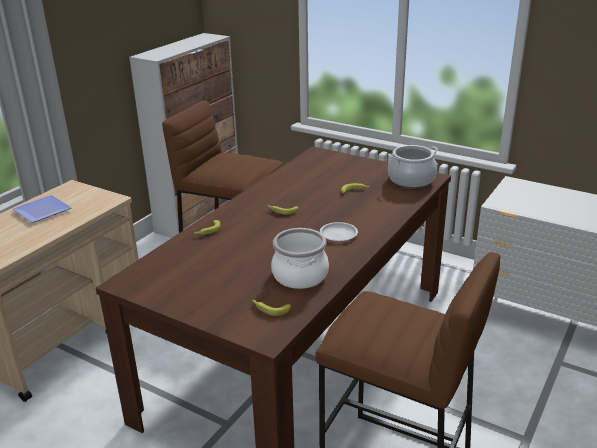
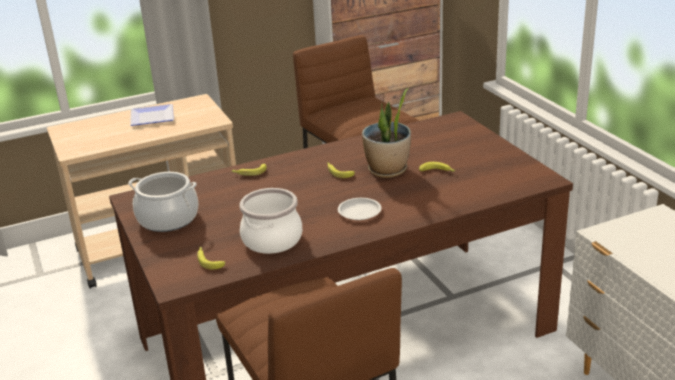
camera: 35 degrees right, 0 degrees up
cooking pot [388,145,438,188] -> cooking pot moved to [128,172,199,232]
none -> potted plant [362,88,411,178]

